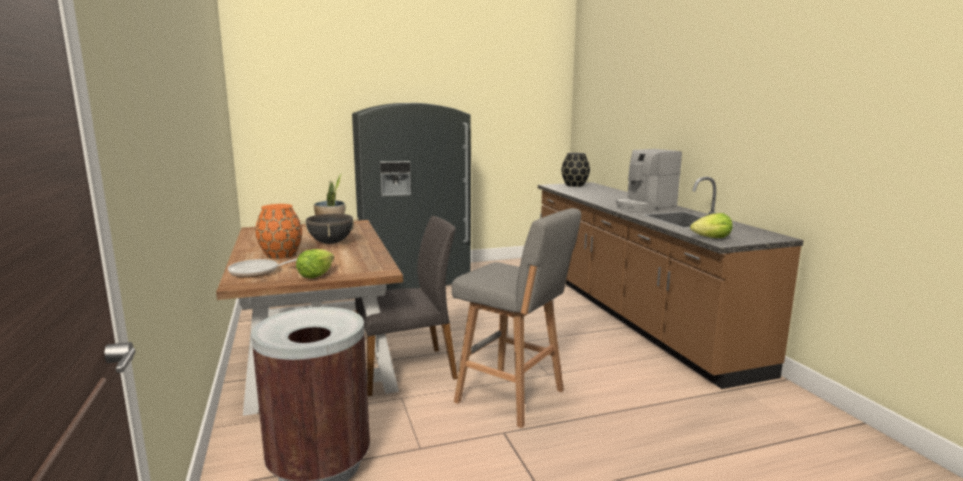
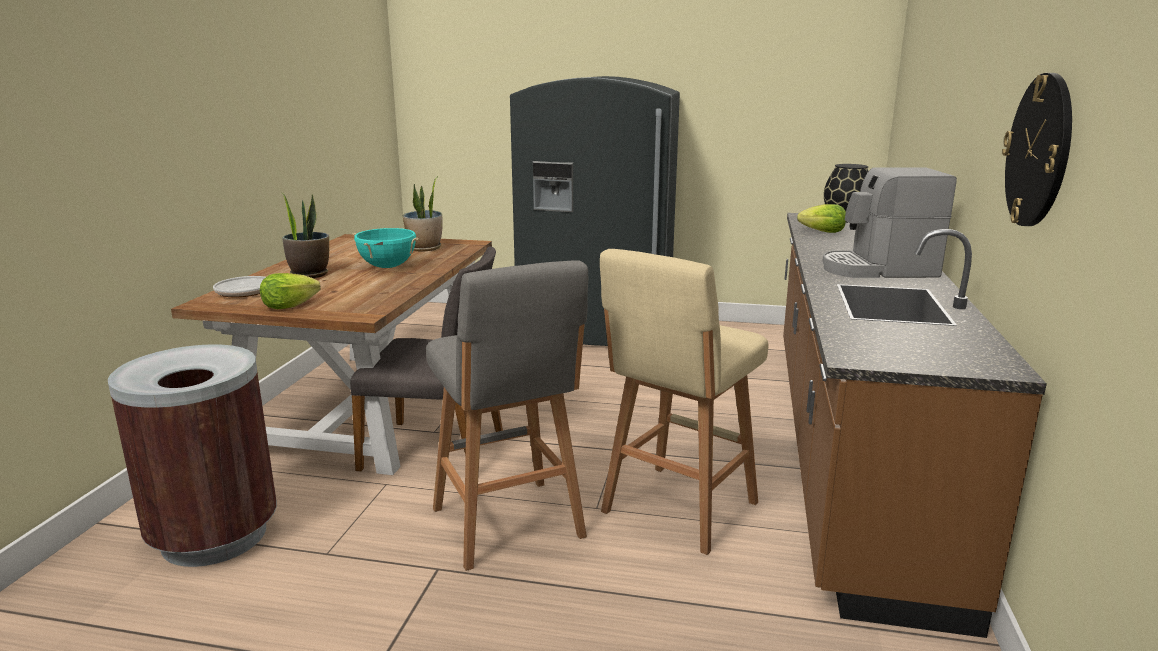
camera: 30 degrees right, 5 degrees up
orange vase [255,204,302,259] -> potted plant [281,192,329,278]
black cooking pot [300,214,359,244] -> turquoise cooking pot [353,228,419,268]
lettuce [690,213,733,238] -> lettuce moved to [797,204,846,233]
none -> beige stool [600,249,769,555]
none -> wall clock [1002,73,1072,226]

